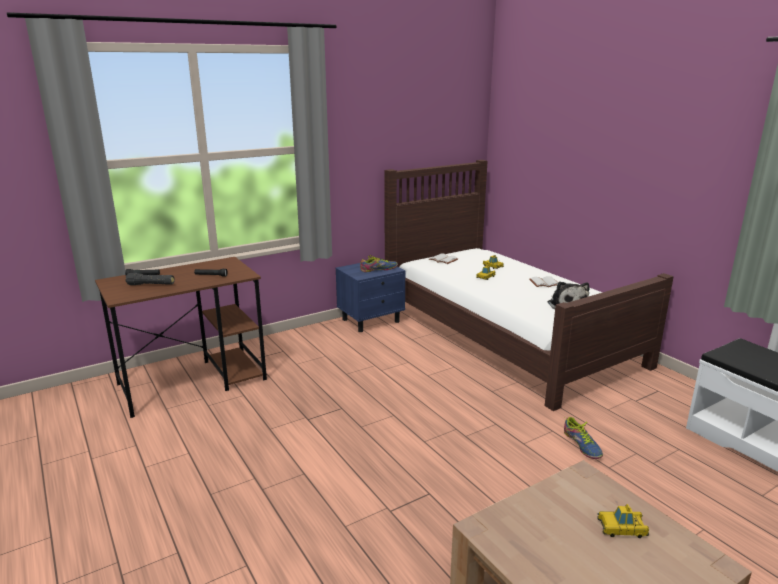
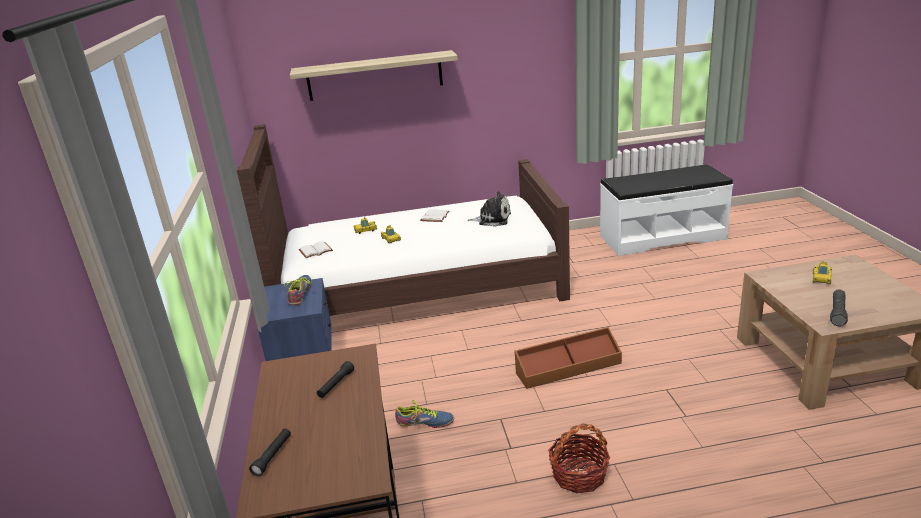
camera: 65 degrees left, 5 degrees up
black flashlight [126,273,175,285] -> black flashlight moved to [830,289,848,327]
shoe [564,417,603,459] -> shoe moved to [395,400,454,428]
none -> shelf [290,50,458,101]
none -> brown storage box [515,327,622,389]
none -> basket [548,423,610,493]

